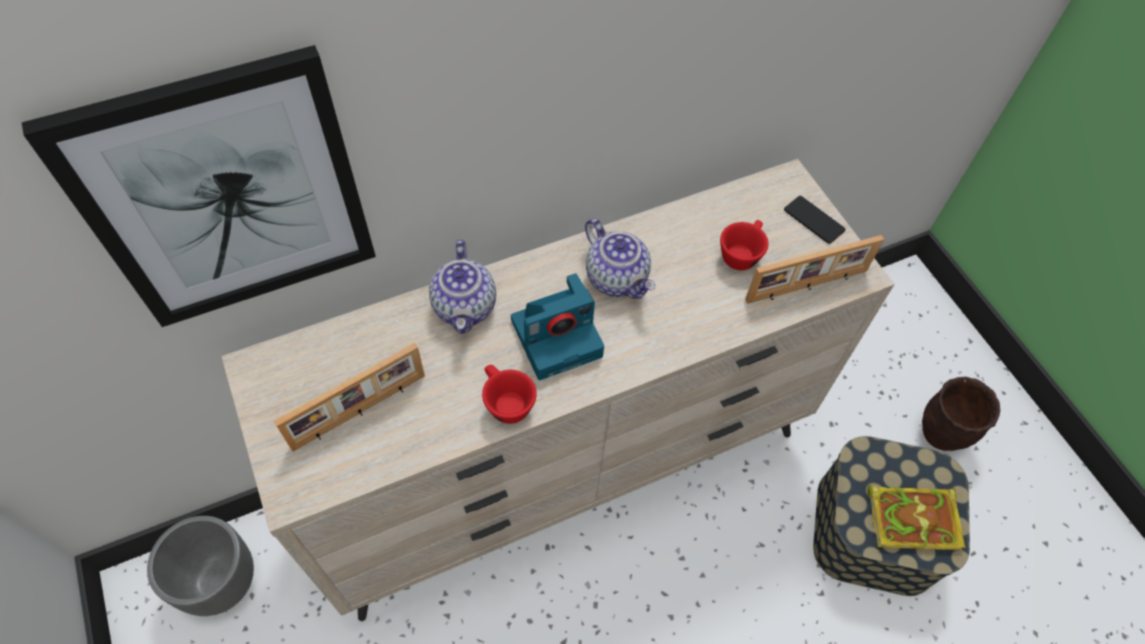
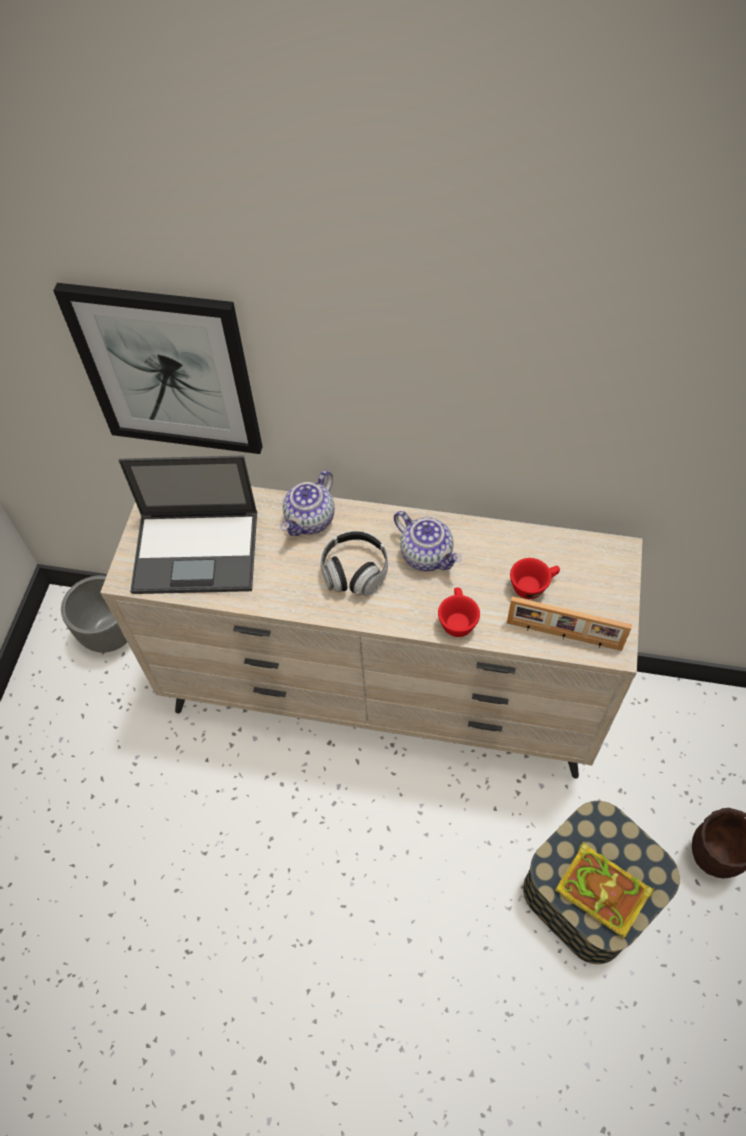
camera: 40 degrees right, 0 degrees up
picture frame [274,343,425,452] -> laptop [118,455,257,594]
red cup [482,365,537,424] -> red cup moved to [438,588,480,637]
camera [511,273,604,380] -> headphones [320,531,388,597]
teapot [585,218,655,299] -> teapot turned 45 degrees counterclockwise [394,511,462,571]
phone [784,196,845,244] -> none

